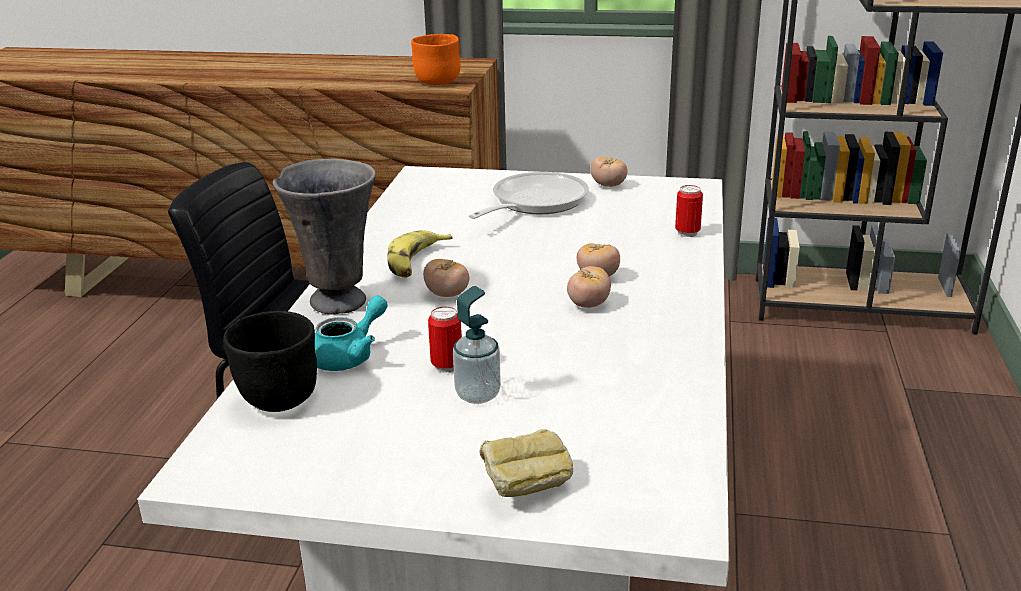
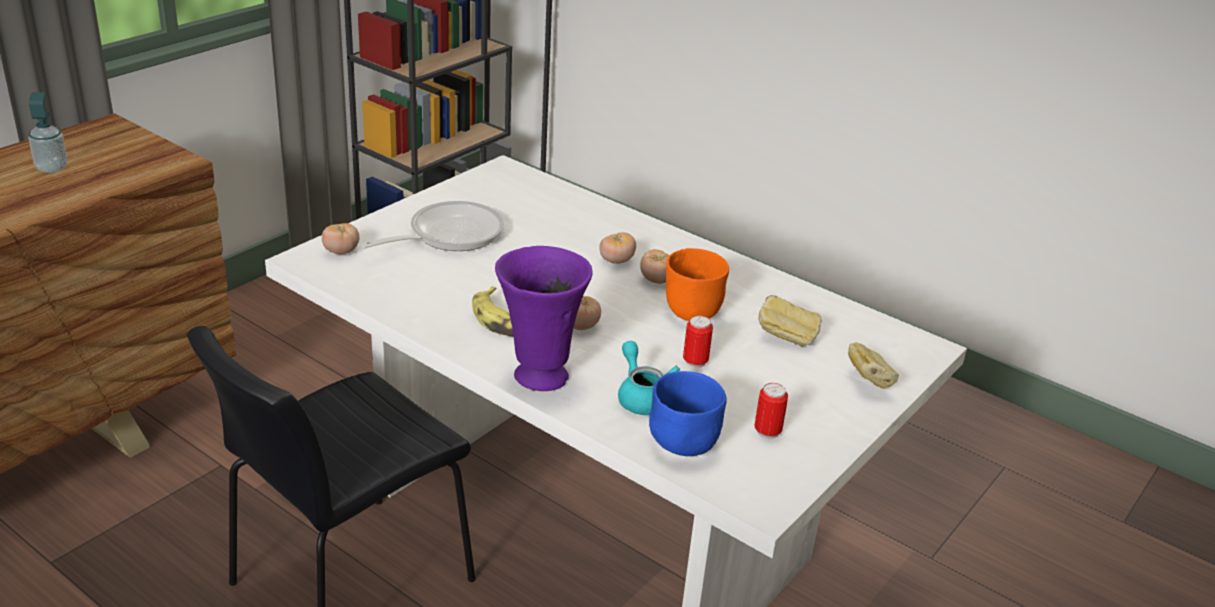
camera: 65 degrees left, 5 degrees up
black bowl [223,311,317,412] -> blue bowl [649,371,727,456]
grey vase [273,159,376,315] -> purple vase [495,246,593,391]
orange bowl [411,34,461,85] -> orange bowl moved to [666,248,729,321]
soap dispenser [453,286,501,404] -> soap dispenser moved to [29,92,67,173]
frying pan [468,172,589,219] -> frying pan turned 75 degrees clockwise [360,201,504,251]
tomato [590,157,628,187] -> tomato moved to [322,223,360,254]
can [675,185,703,237] -> can moved to [754,383,788,439]
none -> bread [758,295,822,346]

